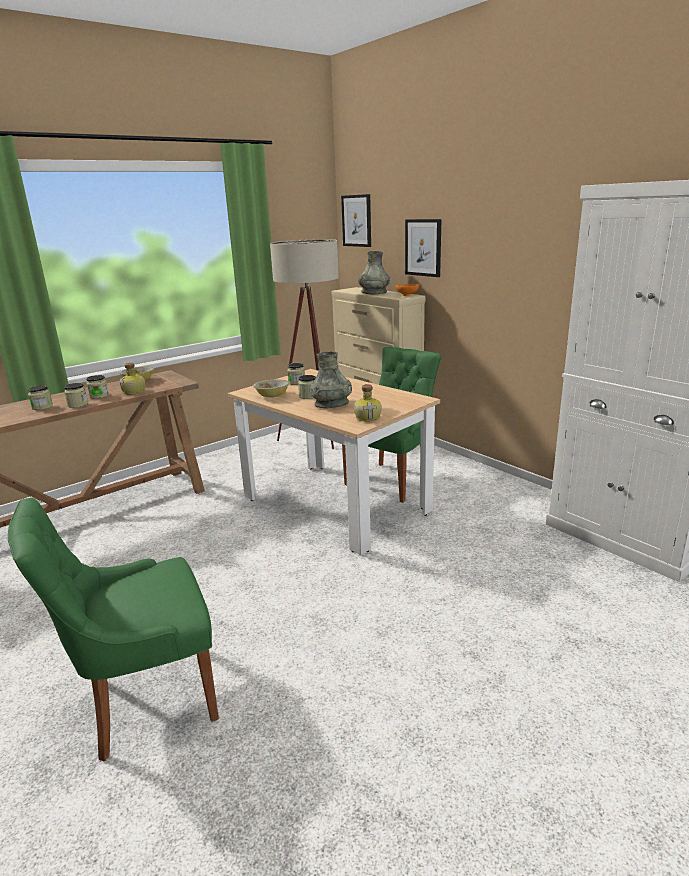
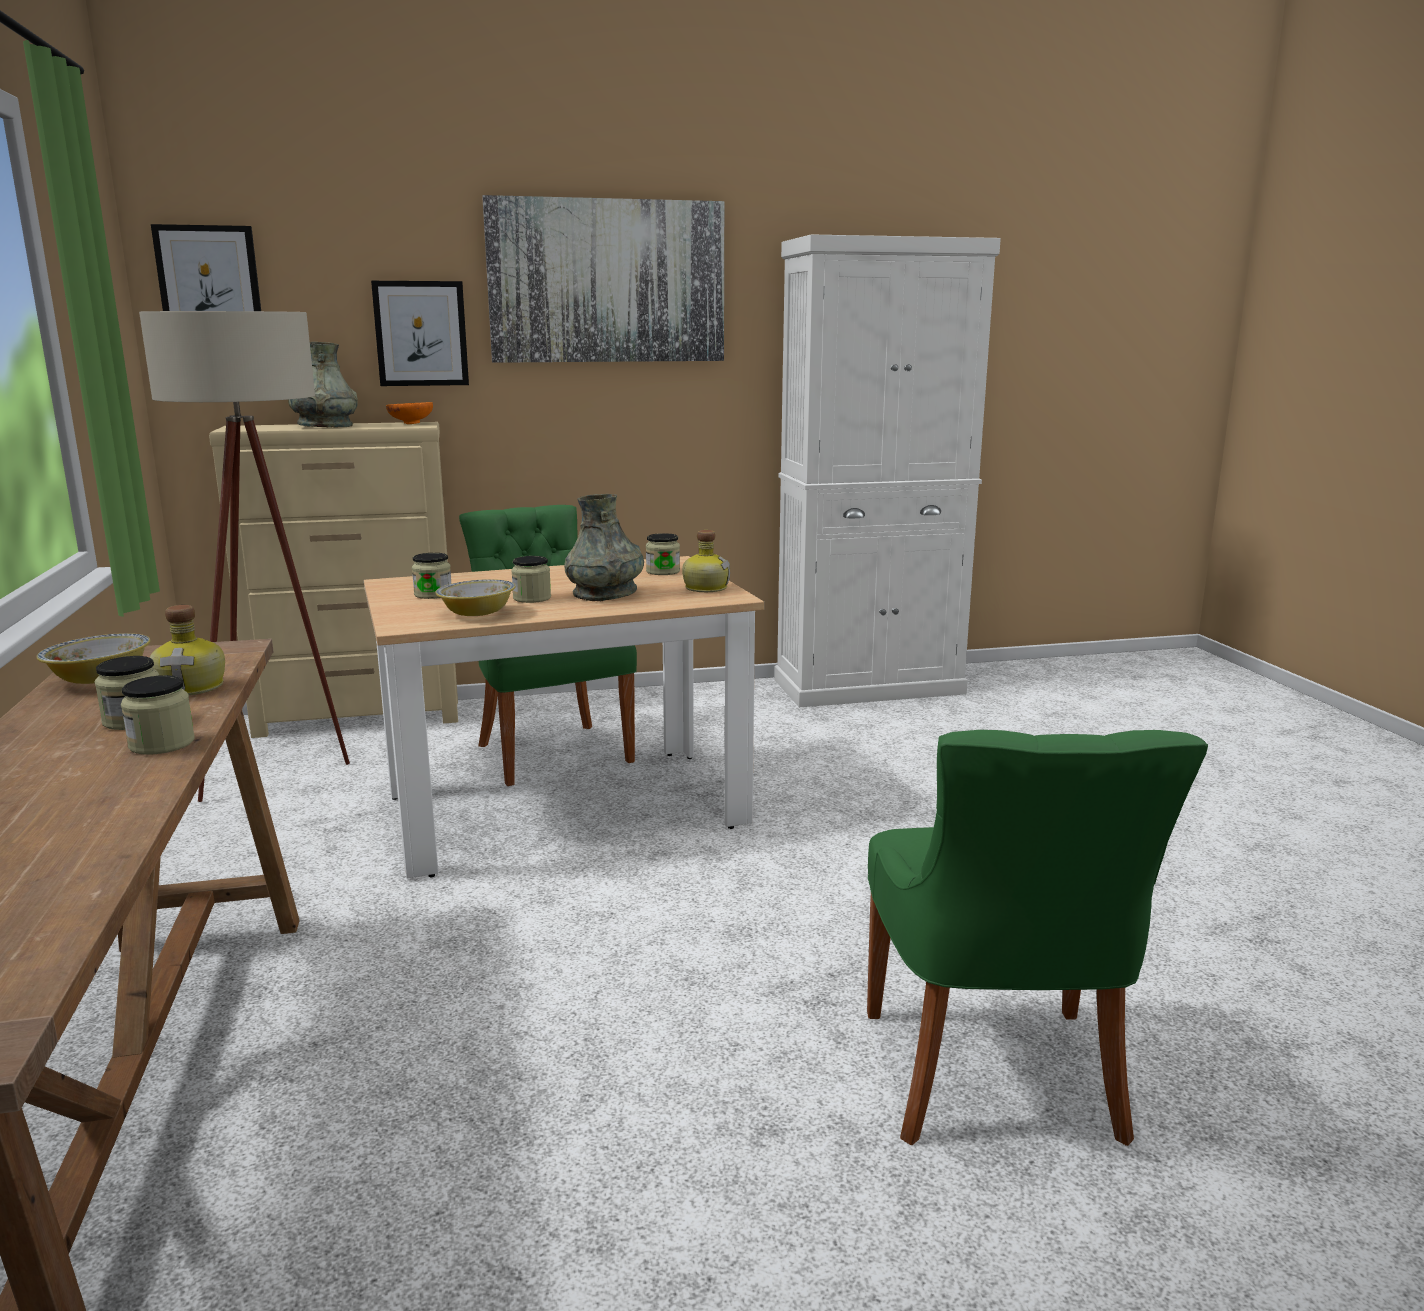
camera: 65 degrees left, 5 degrees down
jar [28,385,53,410] -> jar moved to [646,533,680,575]
none -> picture [482,195,724,363]

